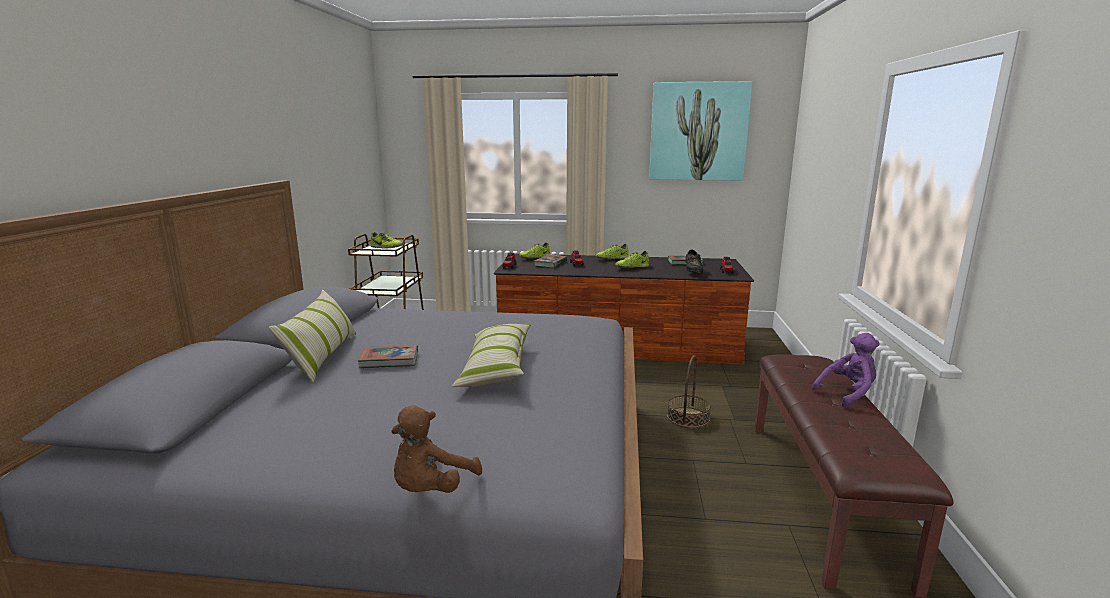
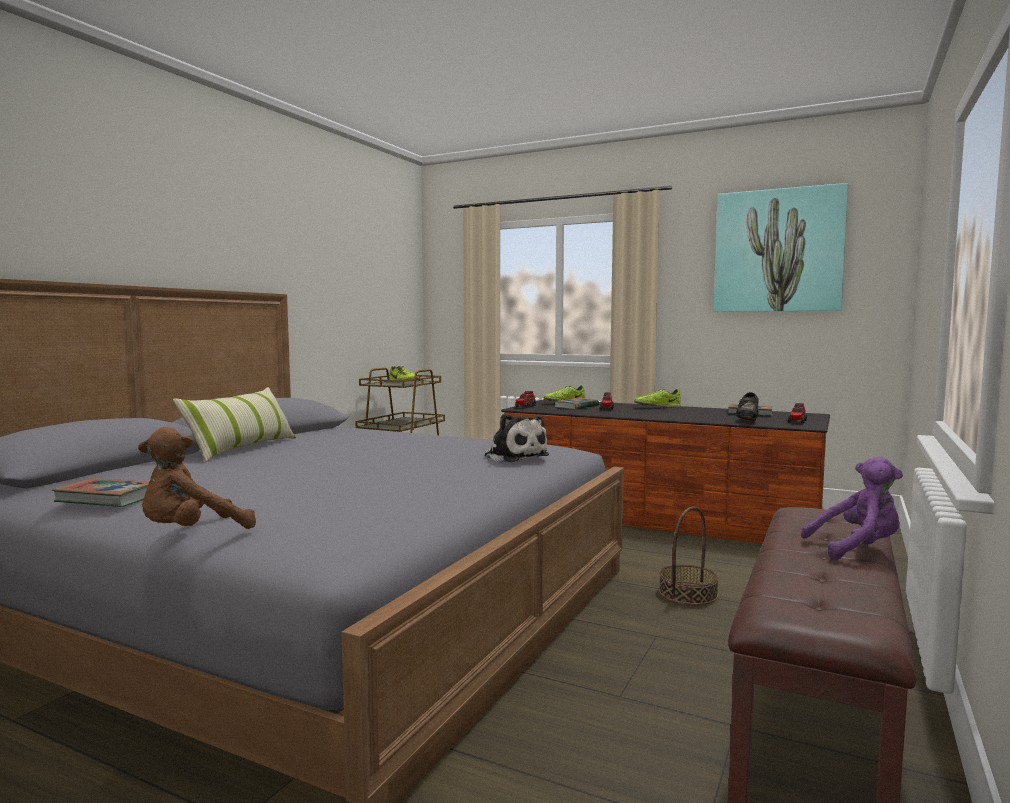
camera: 20 degrees right, 10 degrees down
book [358,345,418,368] -> book moved to [52,478,149,507]
pillow [452,324,531,387] -> none
shoe [615,251,649,268] -> none
none -> plush toy [484,414,549,462]

